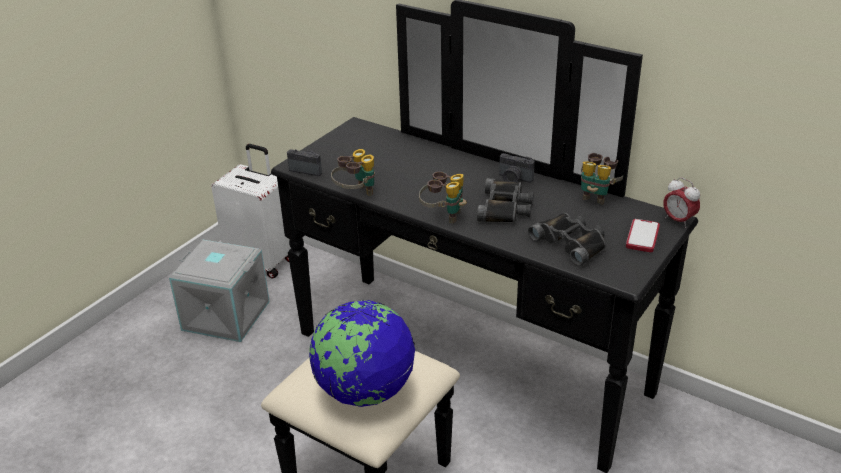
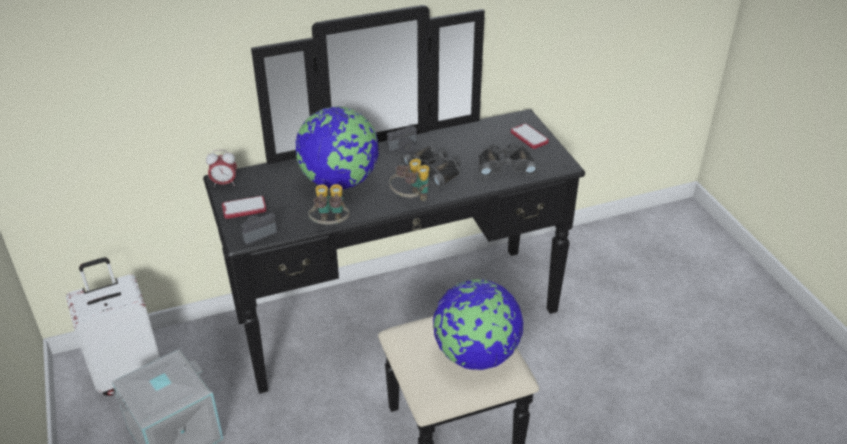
camera: 55 degrees left, 5 degrees up
binoculars [581,153,623,205] -> none
alarm clock [663,177,700,228] -> alarm clock moved to [206,150,237,187]
none -> phone [222,196,266,219]
none -> globe [296,106,379,190]

